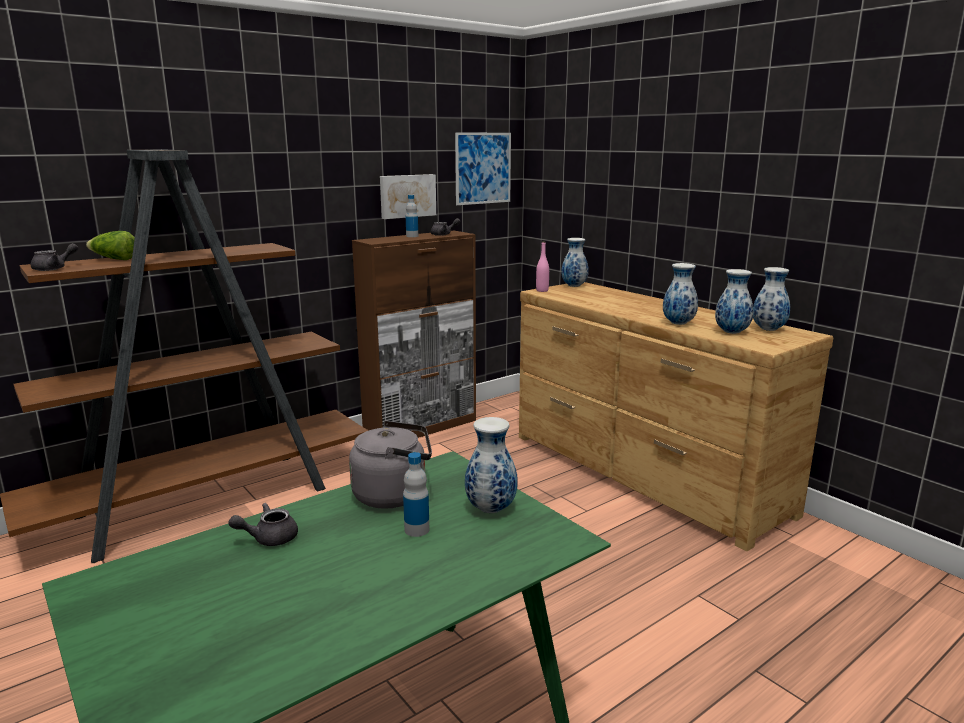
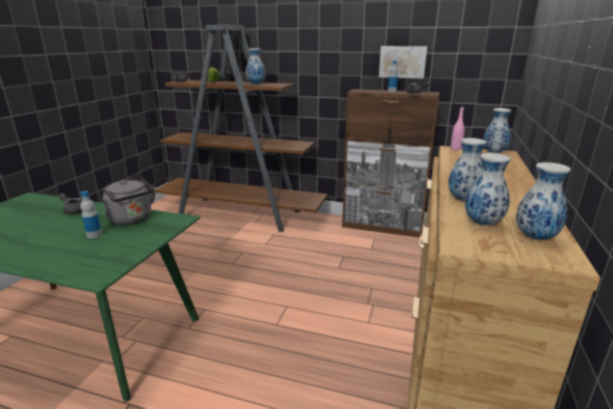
camera: 55 degrees right, 5 degrees up
picture [455,132,511,205] -> none
vase [465,417,518,513] -> vase moved to [246,48,265,85]

